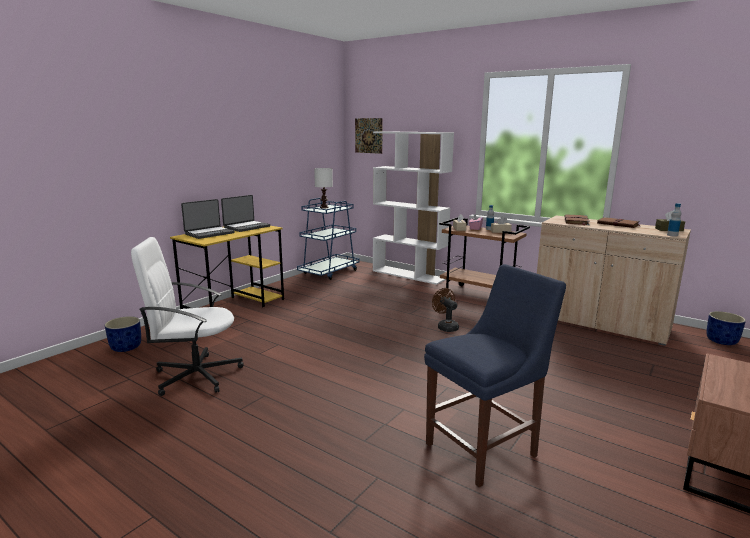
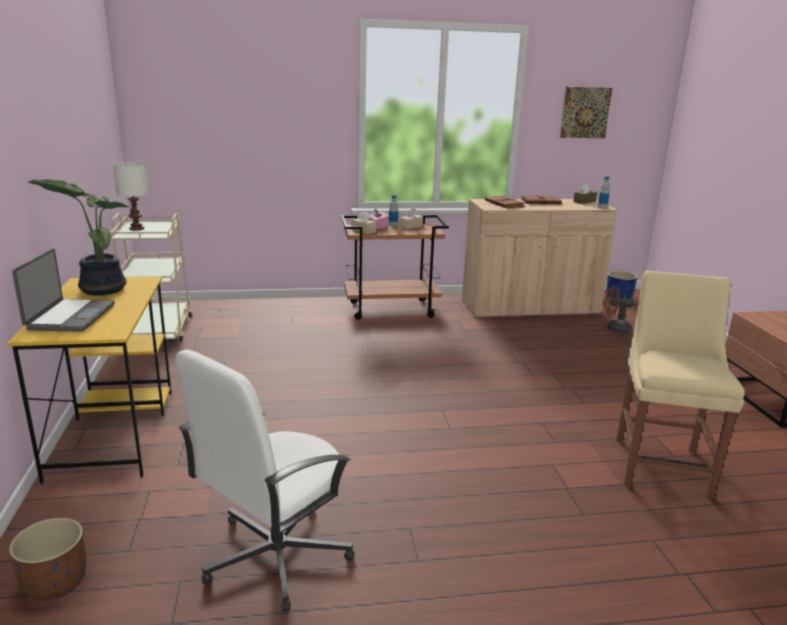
camera: 45 degrees left, 5 degrees up
blue planter [105,316,141,352] -> brown planter [9,518,86,601]
laptop [221,195,270,232] -> potted plant [28,179,130,296]
blue cart [297,198,360,280] -> beige cart [110,213,192,341]
picture [355,118,383,154] -> picture moved to [560,87,612,138]
white bookcase [373,131,454,285] -> none
blue chair [424,264,566,487] -> beige chair [616,271,745,499]
brown fan [432,288,459,332] -> brown fan moved to [604,286,634,333]

